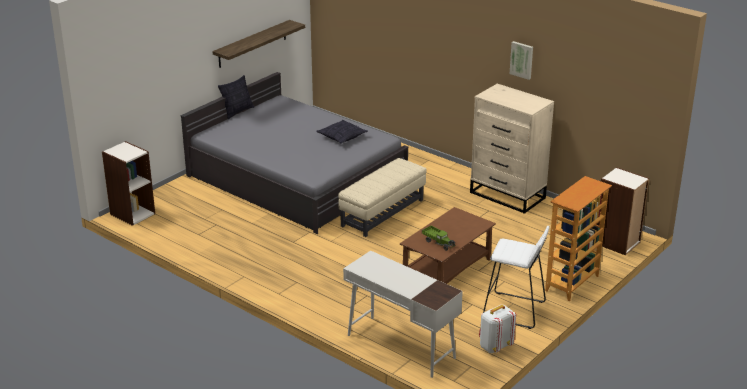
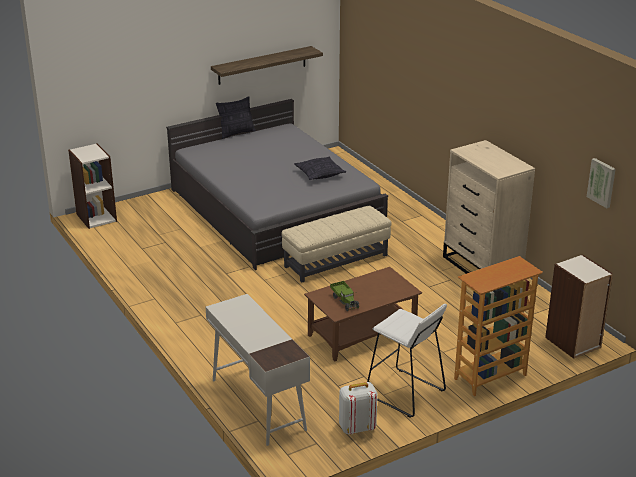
camera: 20 degrees right, 0 degrees up
picture [510,41,533,80] -> picture moved to [587,158,616,208]

